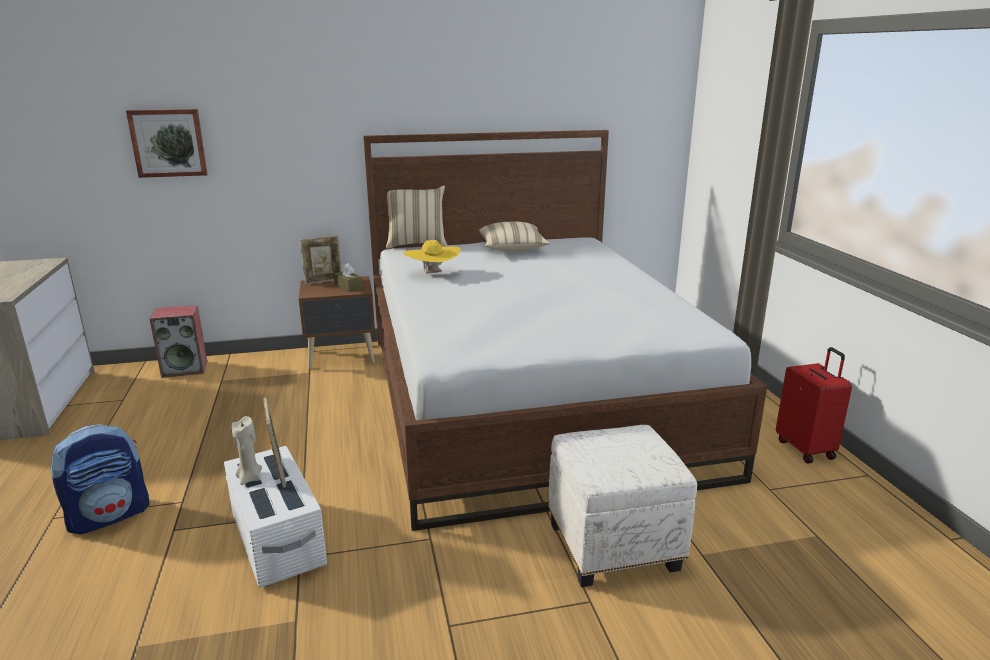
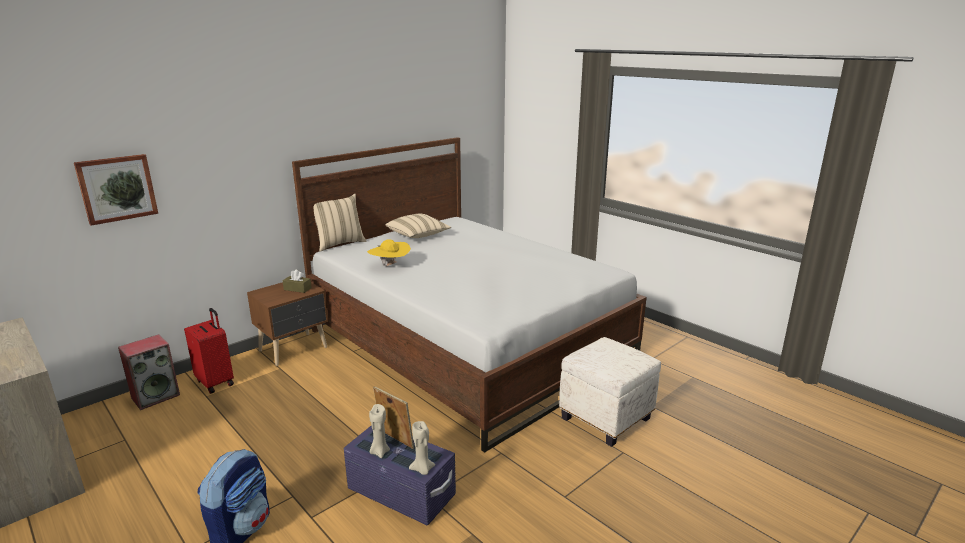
camera: 30 degrees left, 0 degrees up
white storage box [224,446,327,588] -> purple storage box [344,425,456,525]
picture frame [300,235,342,285] -> none
red suitcase [776,347,852,464] -> red suitcase moved to [184,308,234,394]
none -> beige candle [409,421,435,475]

